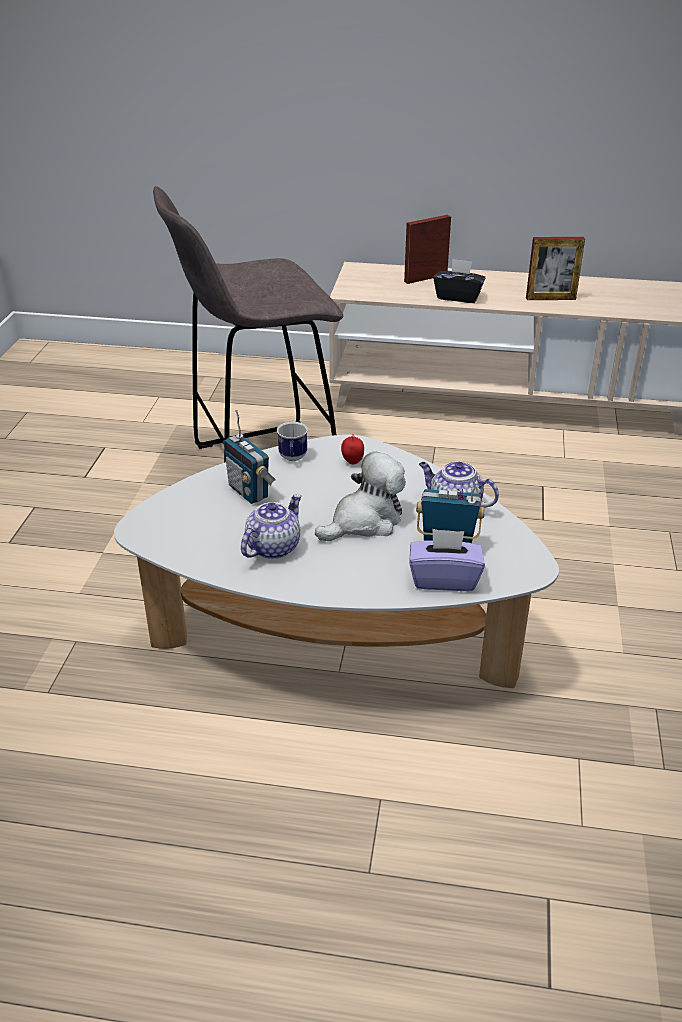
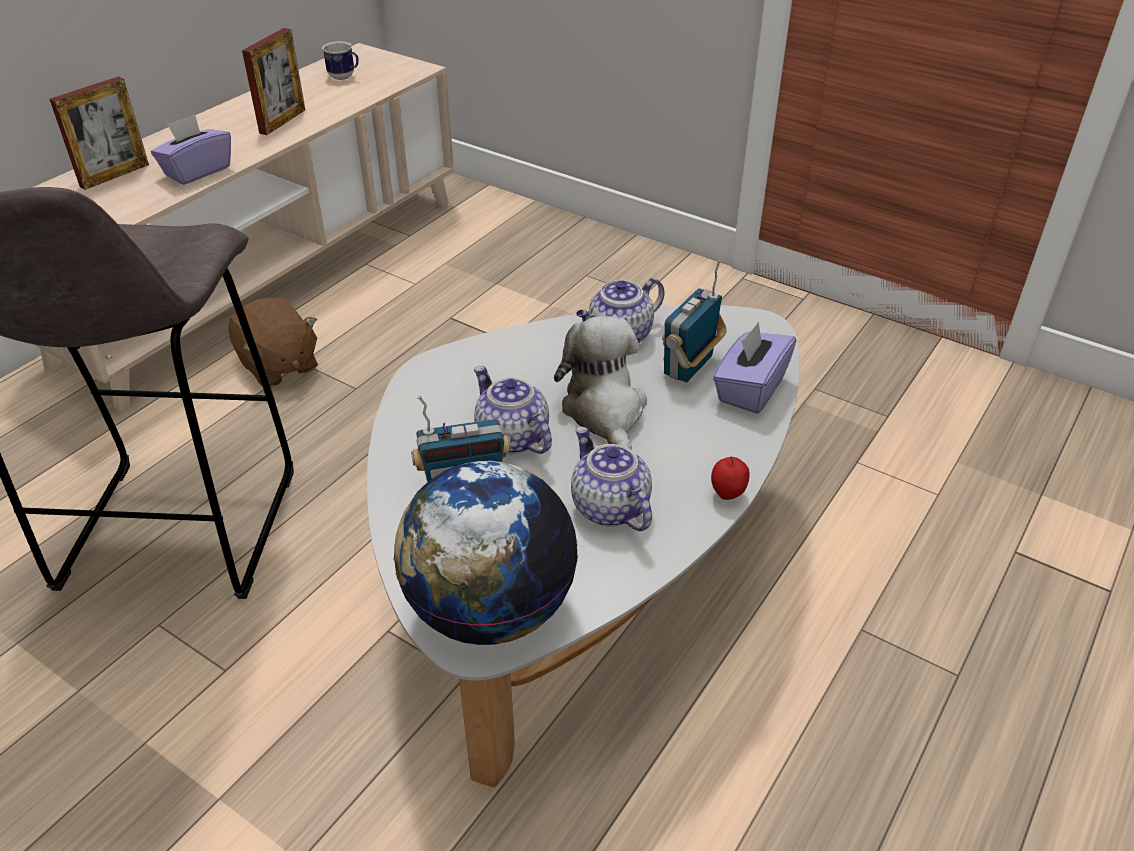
camera: 65 degrees left, 5 degrees up
mug [277,422,308,461] -> mug moved to [322,41,359,80]
apple [341,434,364,465] -> apple moved to [711,456,750,500]
picture frame [404,215,451,284] -> picture frame turned 135 degrees counterclockwise [50,76,149,190]
black tissue box [434,259,485,303] -> purple tissue box [151,114,231,185]
none -> brown plush toy [228,298,318,388]
none -> globe [394,461,578,645]
none -> teapot [474,366,552,454]

